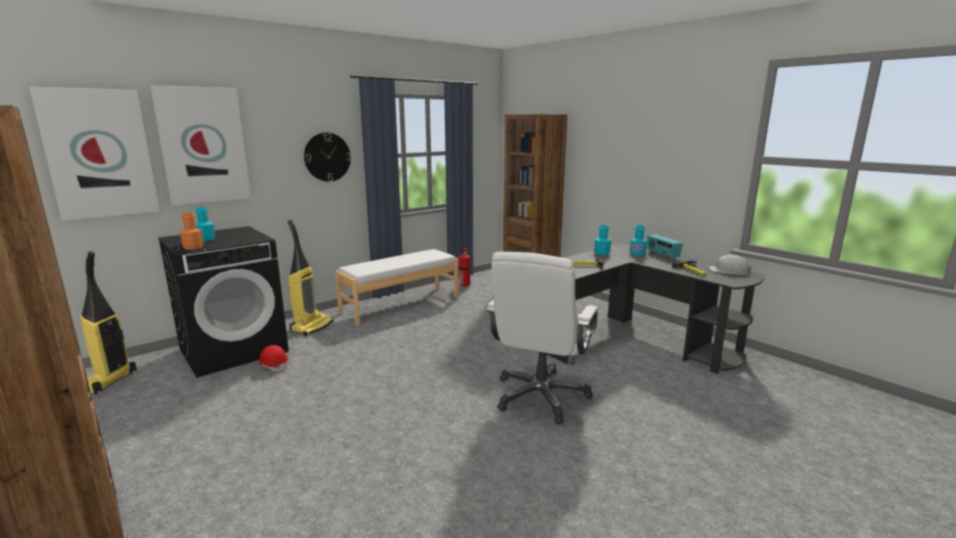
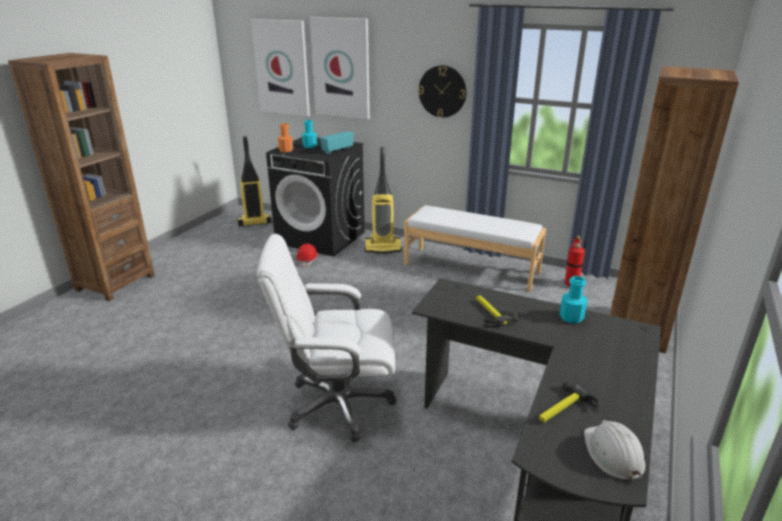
camera: 65 degrees right, 10 degrees up
turquoise bottle [630,225,647,256] -> none
radio [647,235,683,260] -> radio moved to [320,131,354,154]

